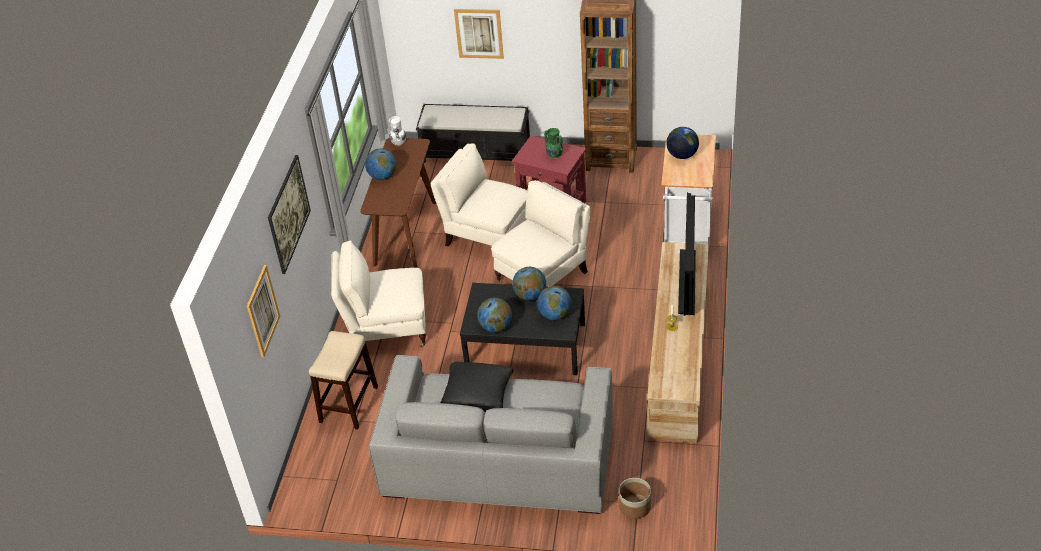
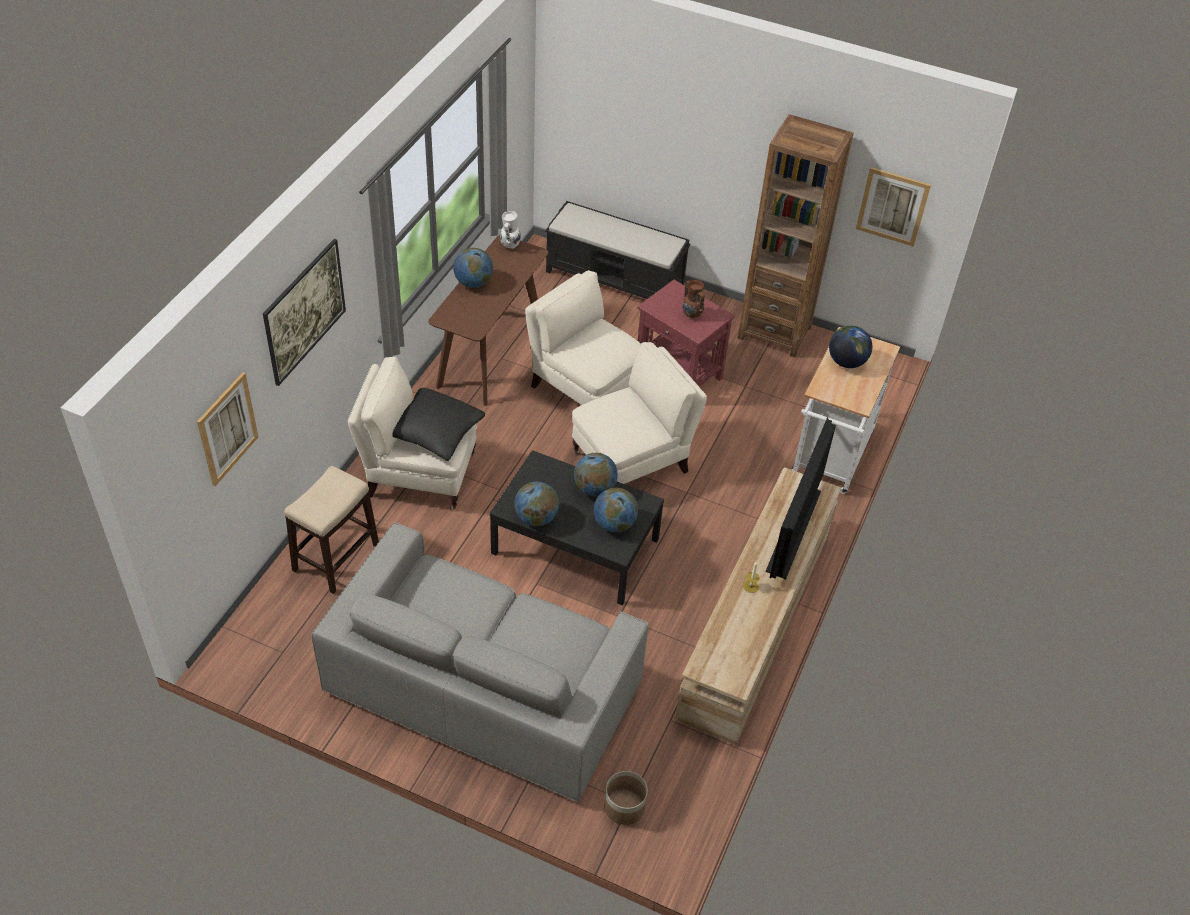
camera: 10 degrees right, 5 degrees up
black pillow [440,362,513,412] -> black pillow moved to [392,388,485,461]
picture [454,9,504,59] -> picture moved to [856,167,931,247]
green vase [544,128,563,159] -> brown vase [682,280,705,319]

